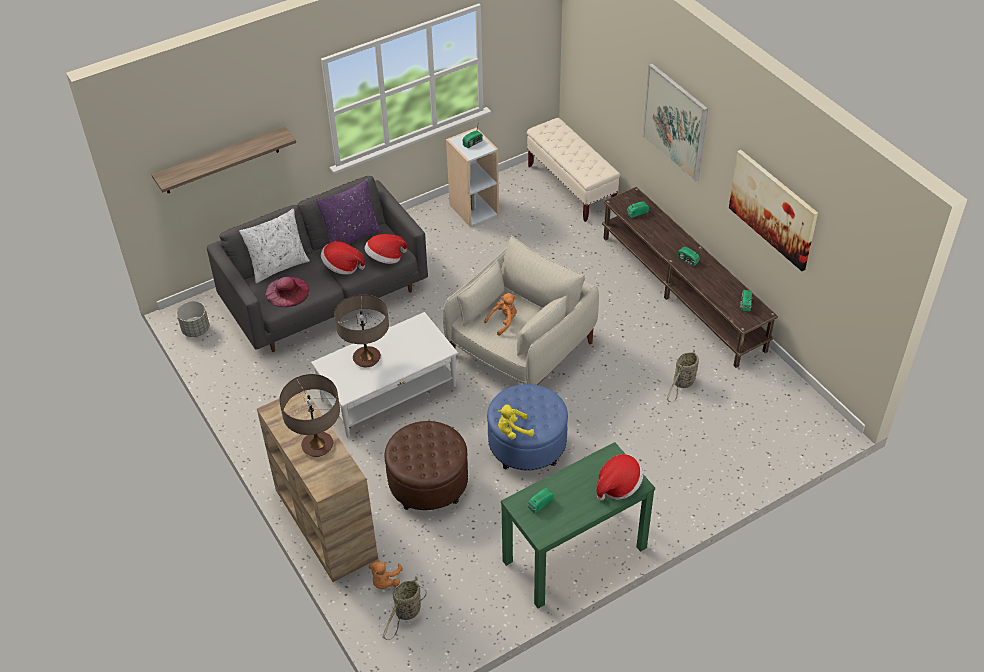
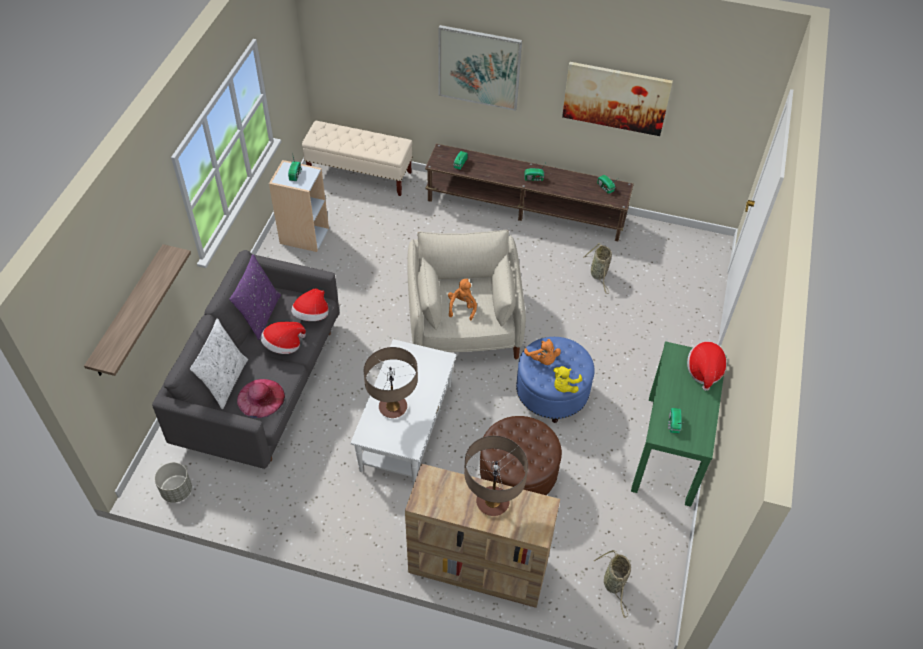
camera: 45 degrees left, 5 degrees up
orange plush toy [369,559,403,589] -> orange plush toy moved to [524,339,561,365]

